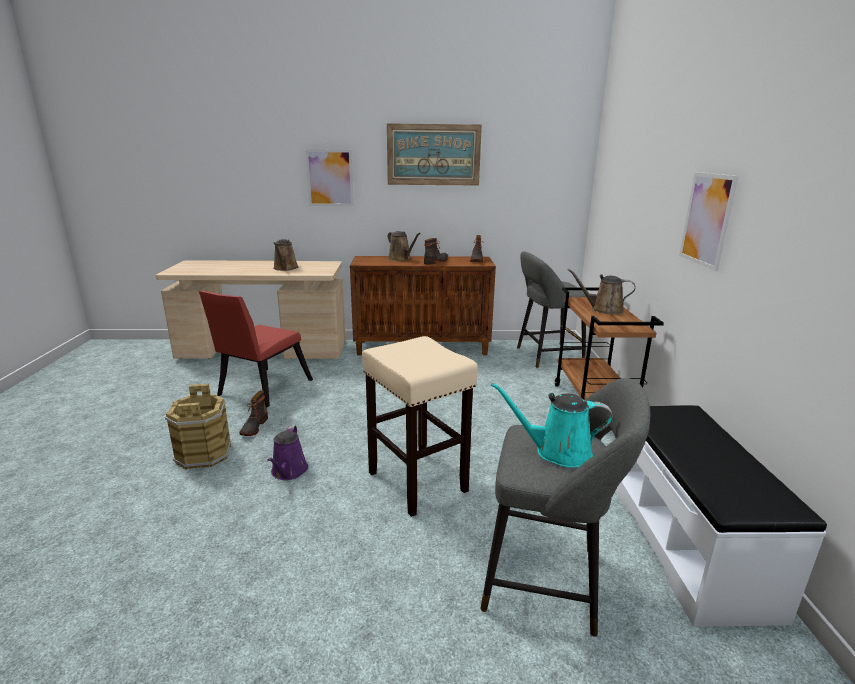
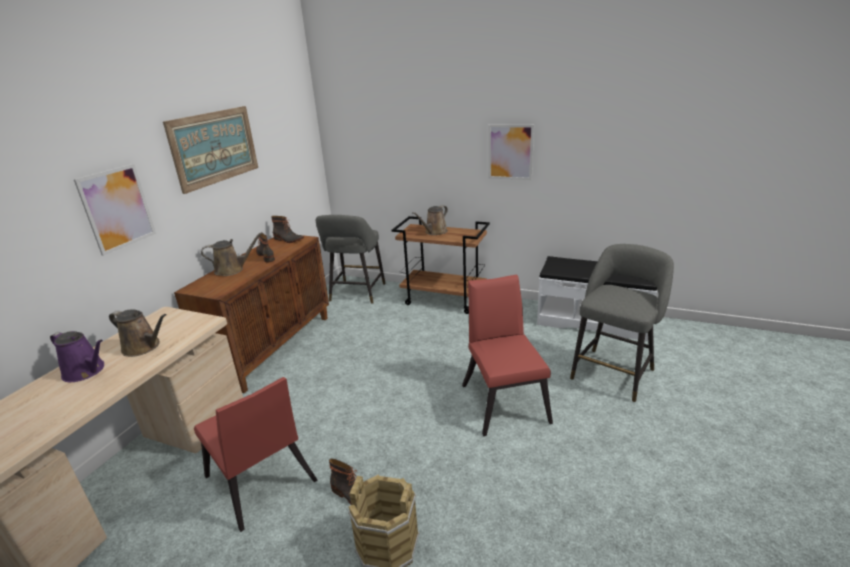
camera: 65 degrees left, 5 degrees up
purple watering can [267,426,308,480] -> purple watering can moved to [50,331,104,382]
beige stool [362,336,478,517] -> red chair [462,274,553,436]
turquoise watering can [491,383,613,468] -> none

